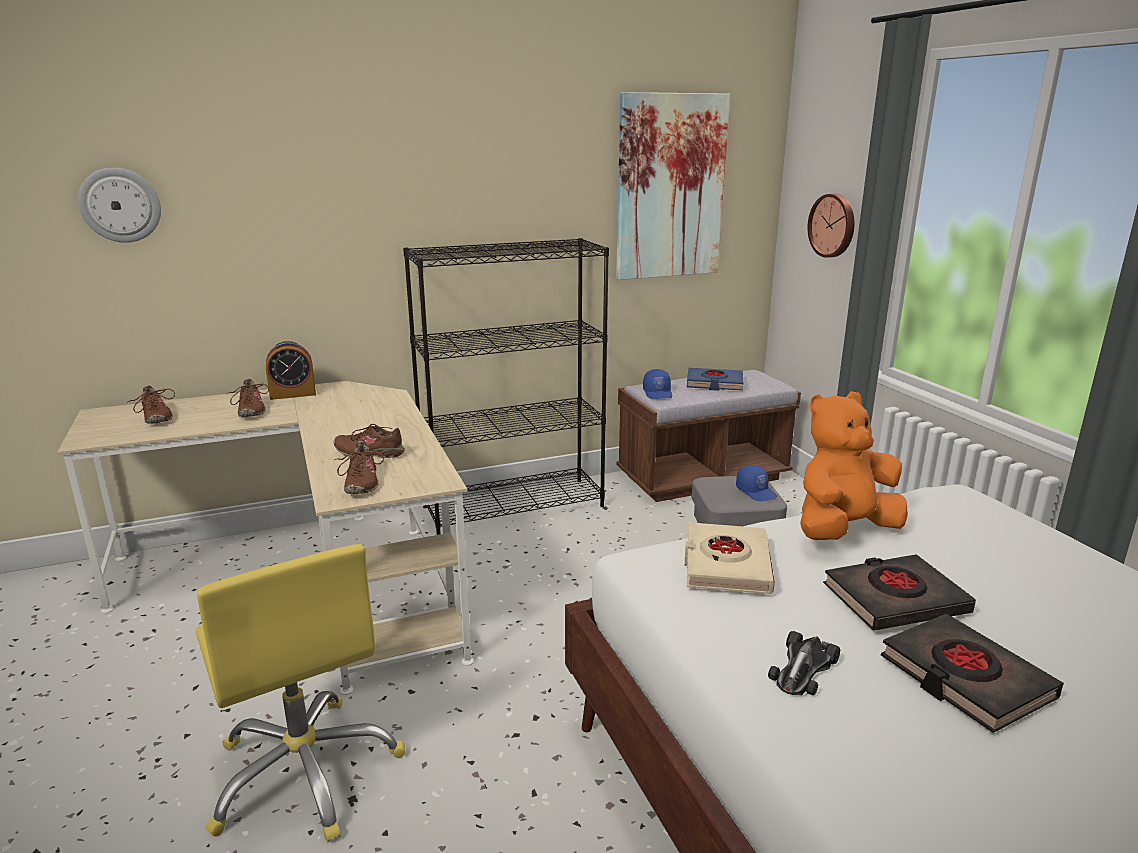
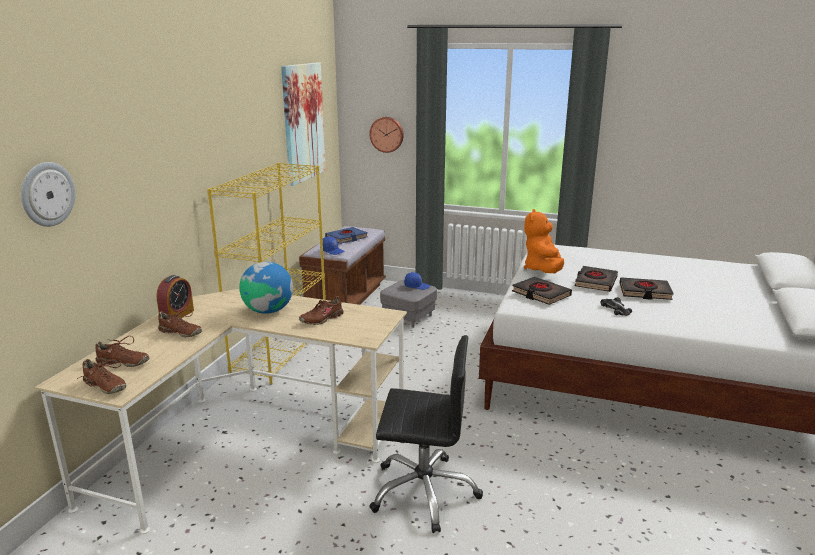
camera: 50 degrees left, 0 degrees up
yellow office chair [196,544,405,842] -> black office chair [369,335,483,533]
brown shoe [334,441,384,494] -> brown shoe moved to [77,358,126,394]
black bookcase [403,238,609,535] -> yellow bookcase [207,163,326,384]
beige book [685,522,775,594] -> black book [512,277,572,305]
none -> globe [239,262,293,314]

